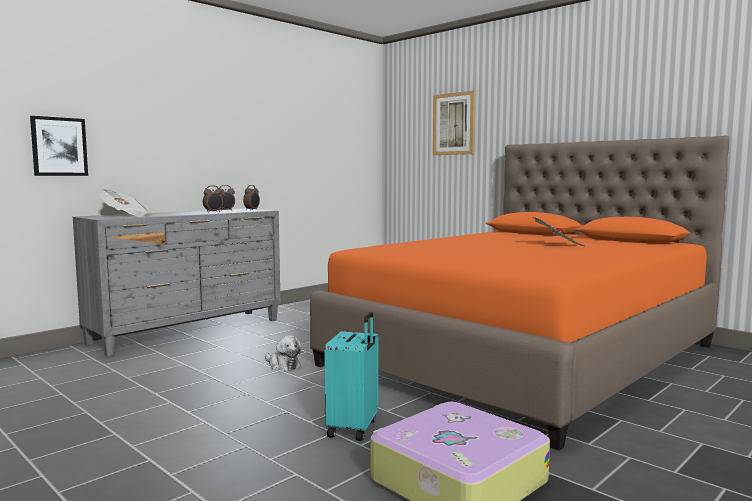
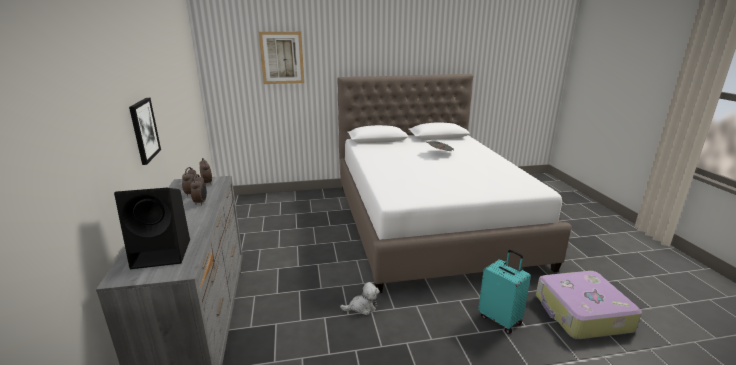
camera: 55 degrees left, 15 degrees up
picture [30,116,88,176] -> picture moved to [129,98,161,165]
newspaper [98,189,150,217] -> black speaker [114,188,190,269]
orange bed [310,136,730,451] -> white bed [337,74,572,293]

